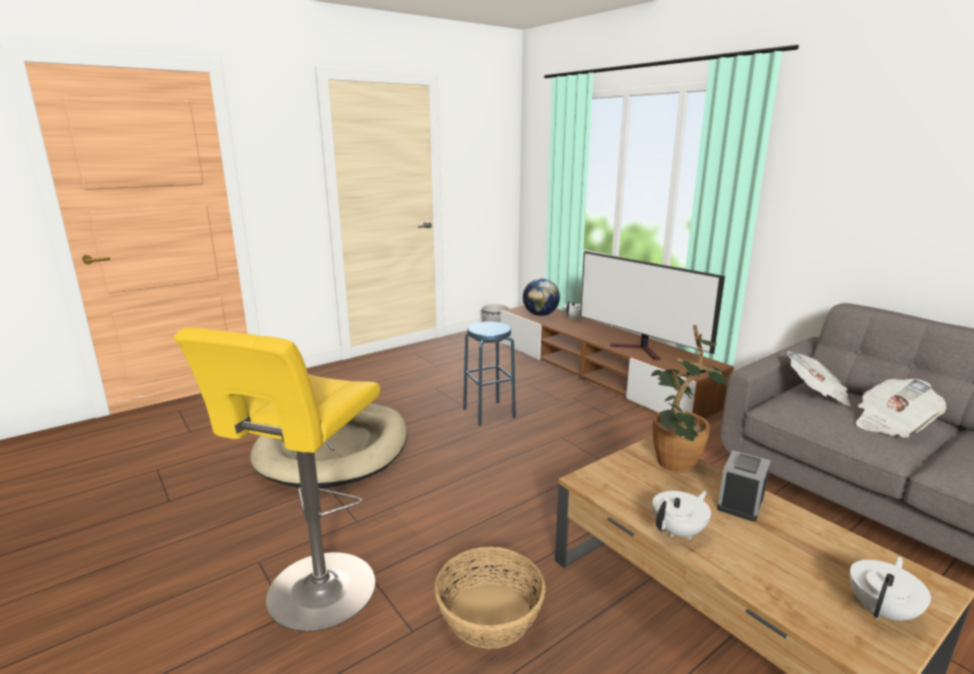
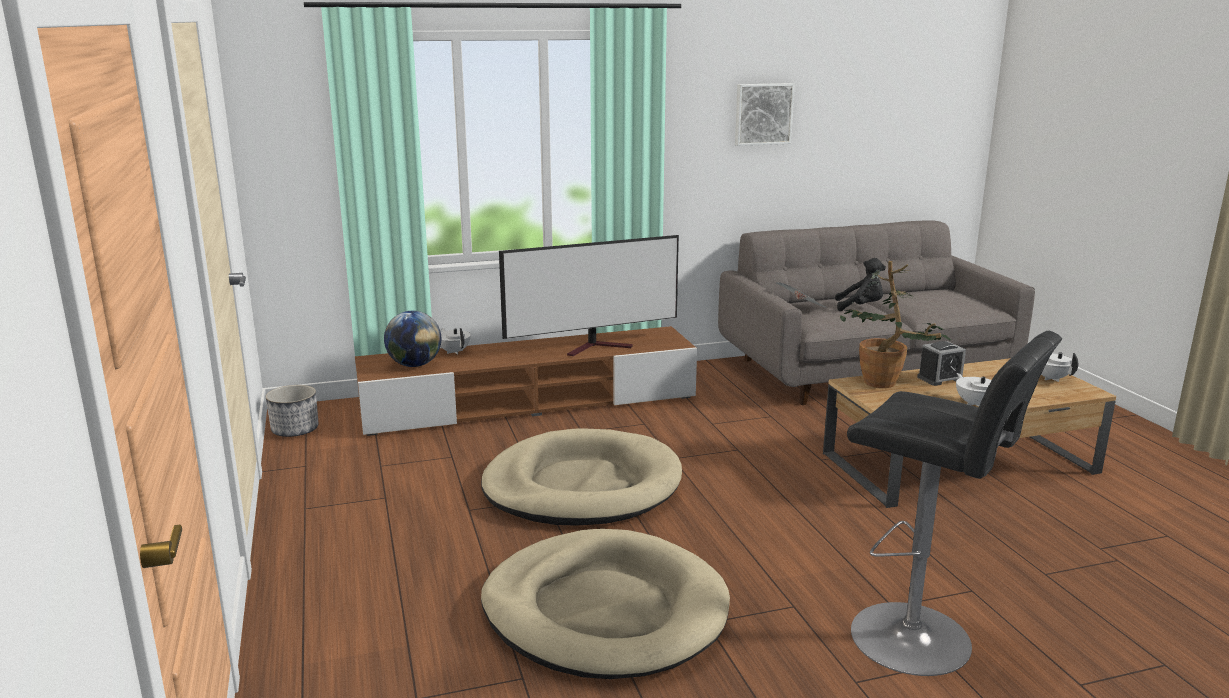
camera: 70 degrees left, 0 degrees up
yellow stool [174,327,381,632] -> black stool [847,331,1062,676]
basket [434,547,546,649] -> none
blue stool [463,322,516,426] -> beige dog bed [481,429,682,526]
alarm clock [717,450,771,522] -> alarm clock turned 75 degrees counterclockwise [917,341,966,386]
newspaper [856,379,946,438] -> black plush toy [835,258,886,311]
none -> picture [735,83,795,146]

